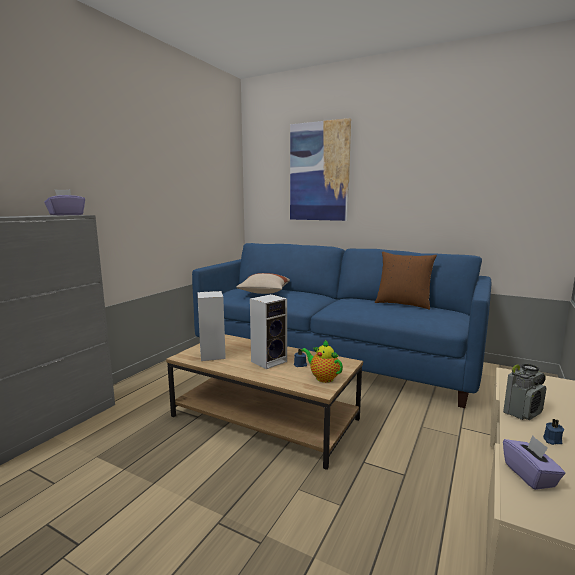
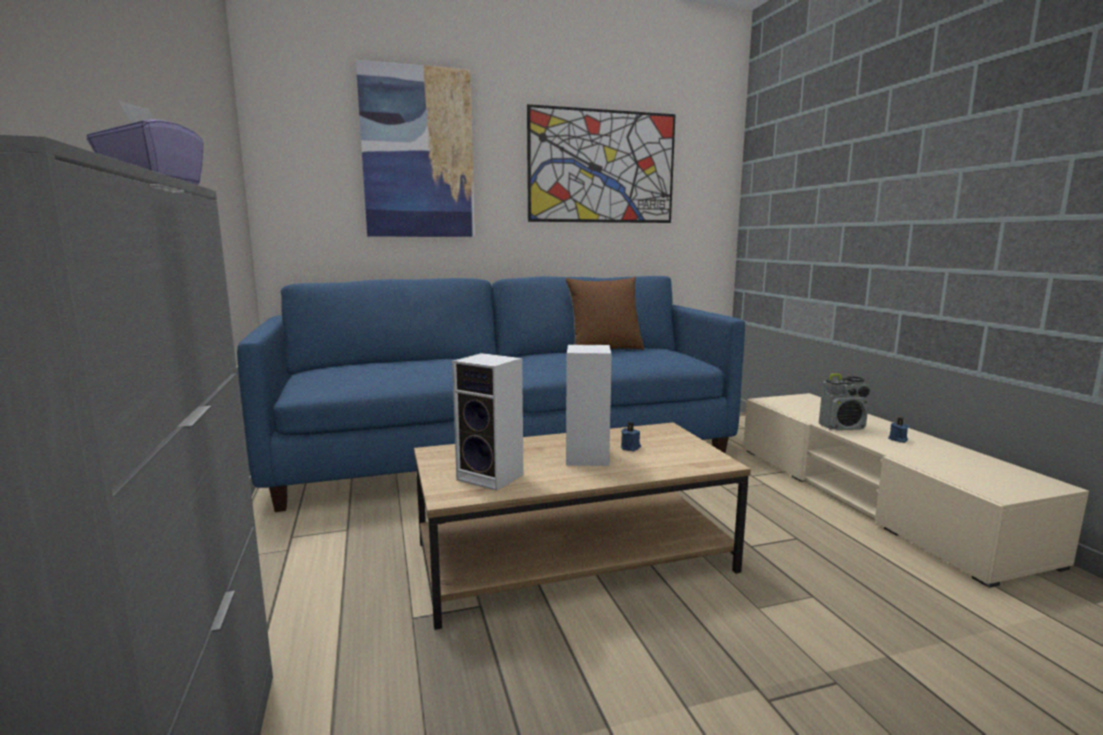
camera: 45 degrees left, 0 degrees up
beige pillow [236,273,290,294] -> none
teapot [301,340,343,383] -> none
radio [503,364,547,420] -> radio turned 75 degrees clockwise [819,373,870,430]
purple tissue box [503,435,565,490] -> none
none -> picture [527,104,676,223]

